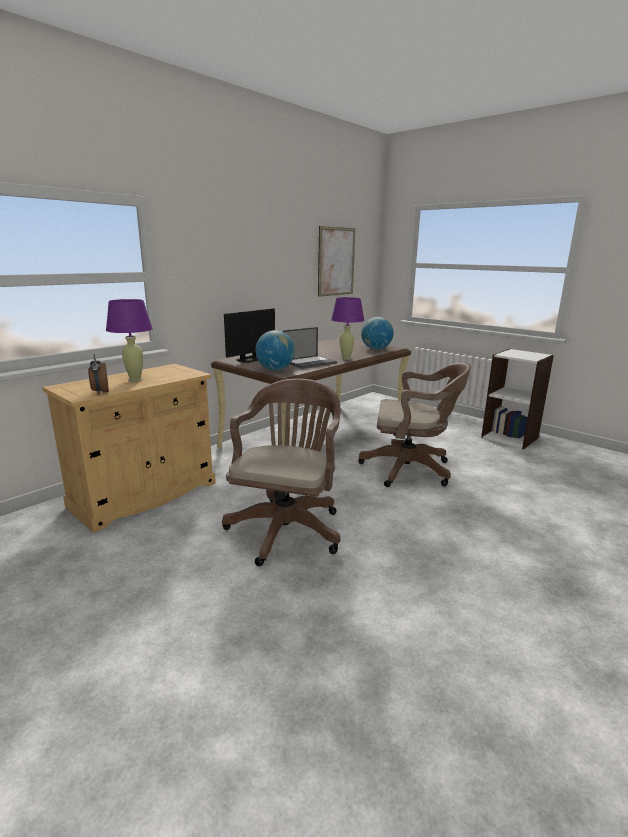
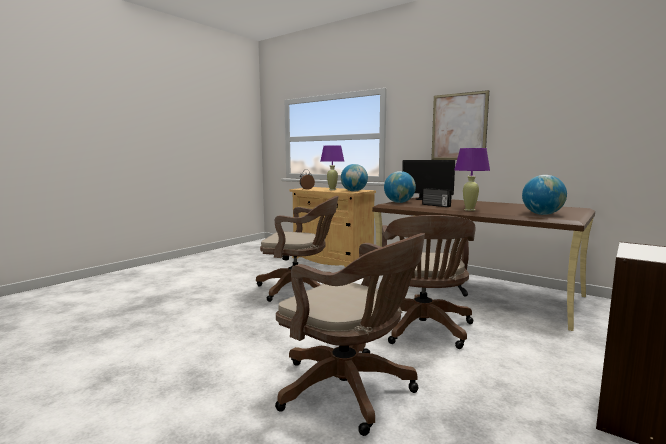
camera: 85 degrees right, 10 degrees down
laptop [283,327,337,369] -> radio [422,188,452,207]
picture [318,226,355,297] -> picture moved to [431,90,489,160]
none -> brown office chair [275,233,425,436]
none -> globe [341,164,368,192]

